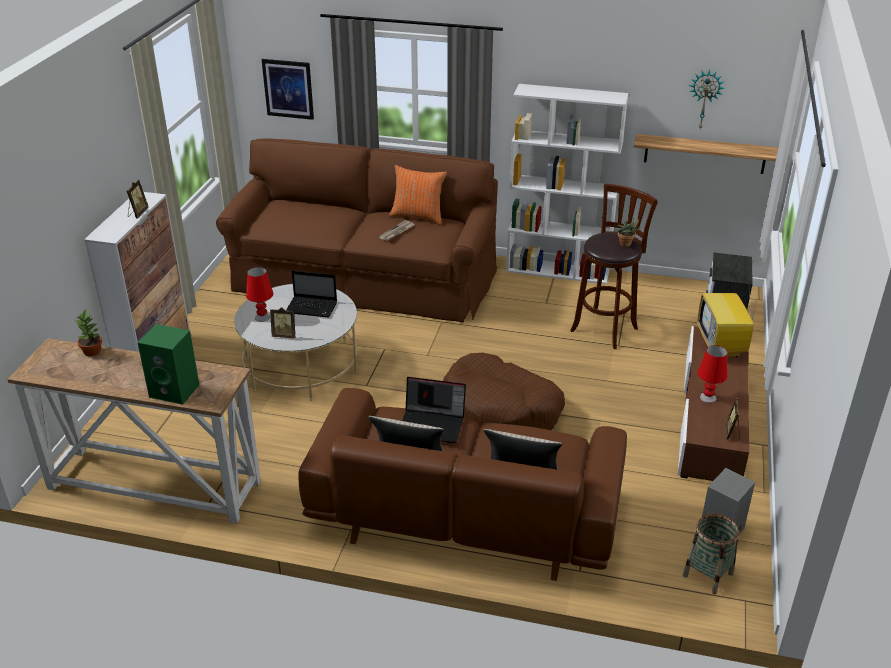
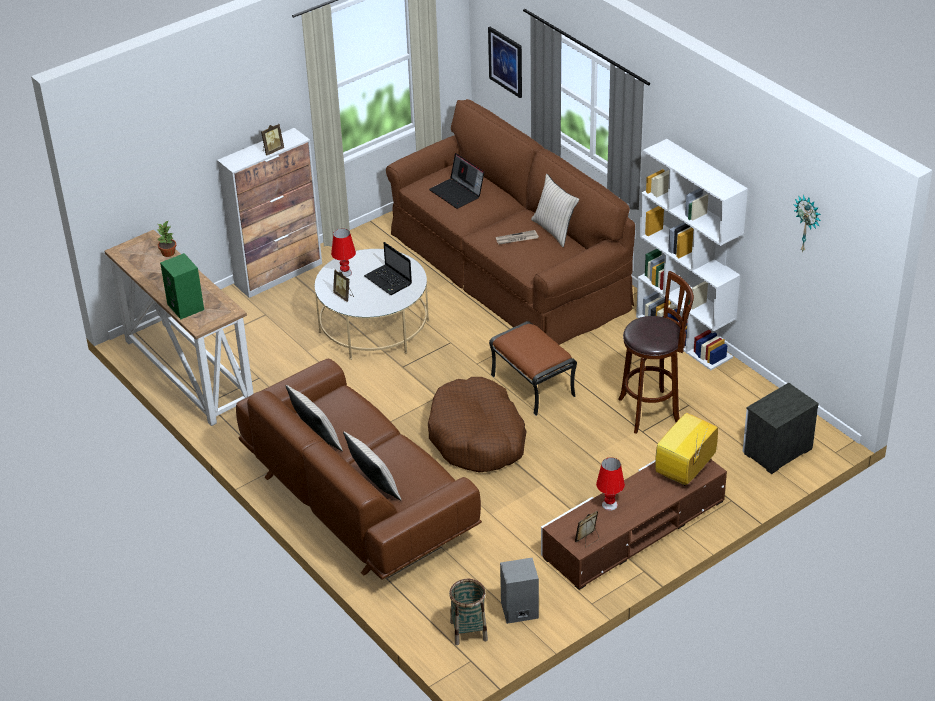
camera: 40 degrees right, 5 degrees up
orange pillow [389,165,447,225] -> beige pillow [531,174,579,247]
laptop [402,377,466,443] -> laptop moved to [429,153,484,209]
potted plant [617,218,640,247] -> none
shelf [634,134,778,174] -> none
none -> brown ottoman [489,321,577,416]

